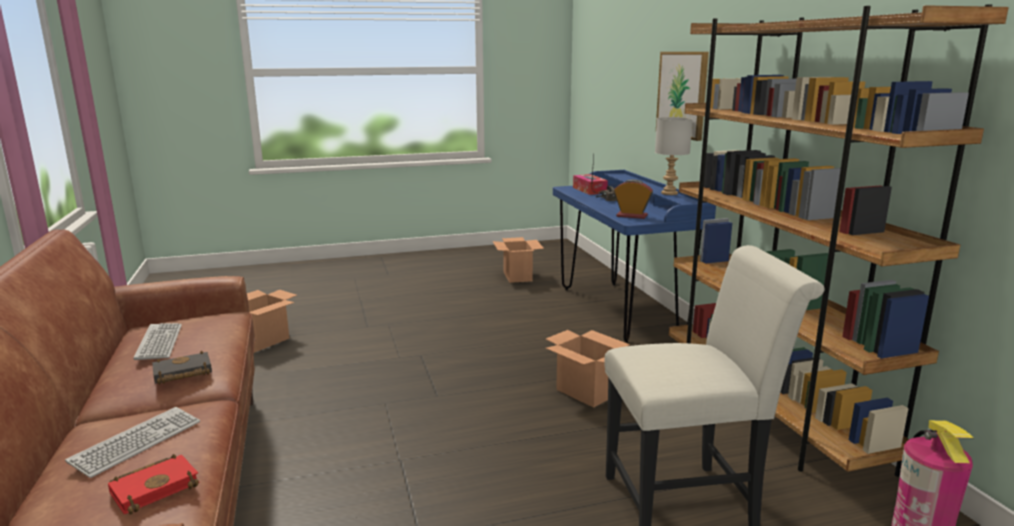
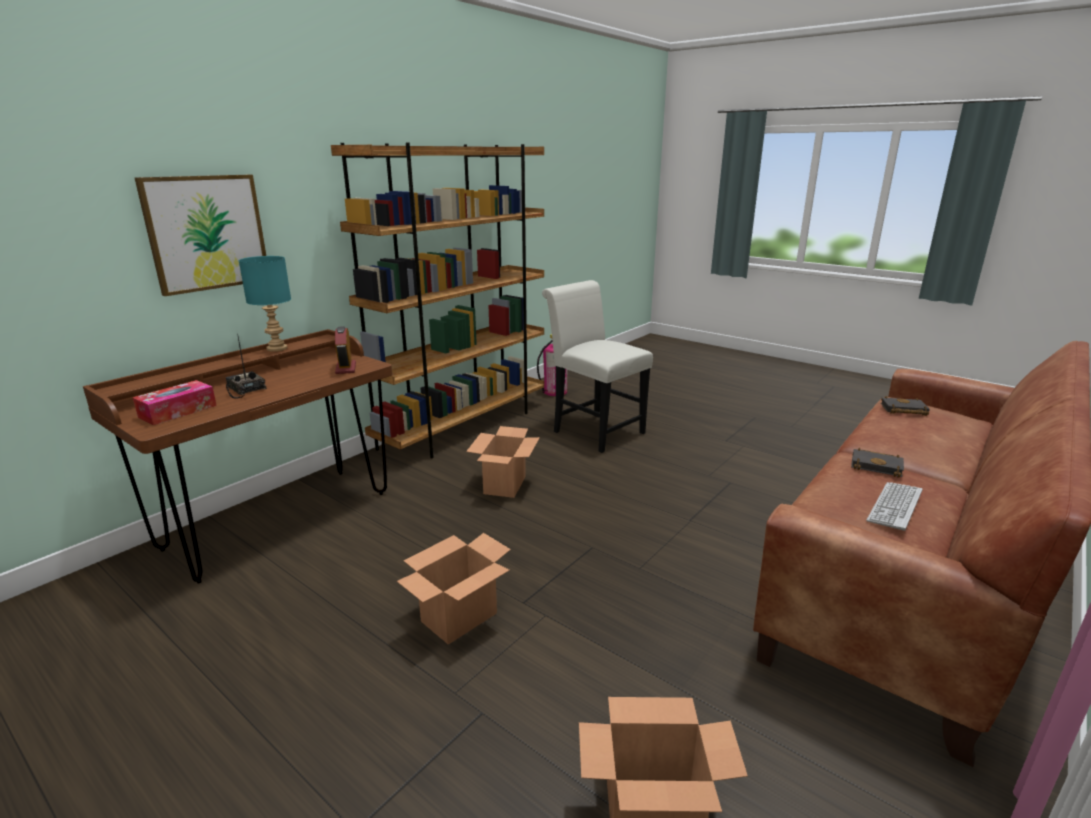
camera: 125 degrees left, 5 degrees up
keyboard [65,407,200,478] -> none
red book [108,454,200,515] -> black book [880,396,930,416]
cardboard box [492,237,544,283] -> cardboard box moved to [397,533,511,645]
blue desk [553,170,716,343] -> brown desk [83,329,392,584]
grey table lamp [655,117,692,195] -> turquoise table lamp [239,256,291,352]

